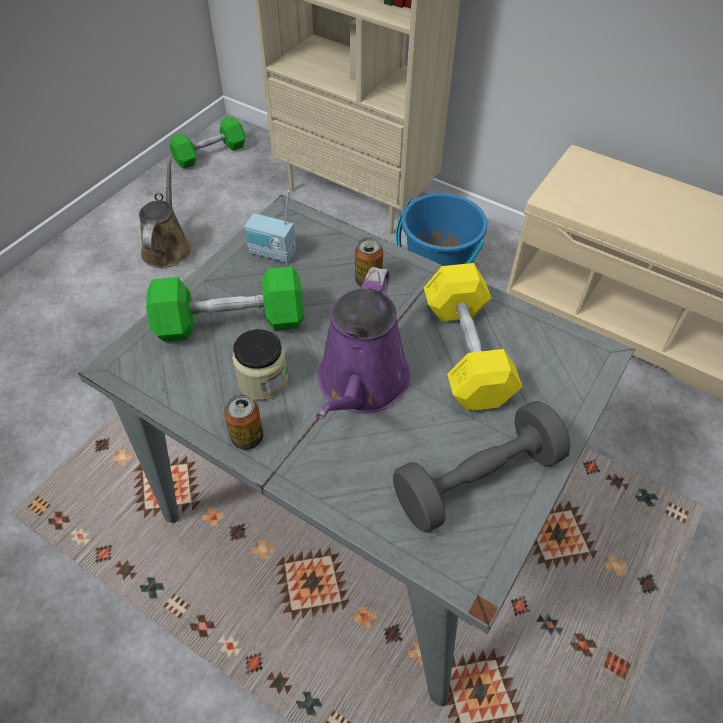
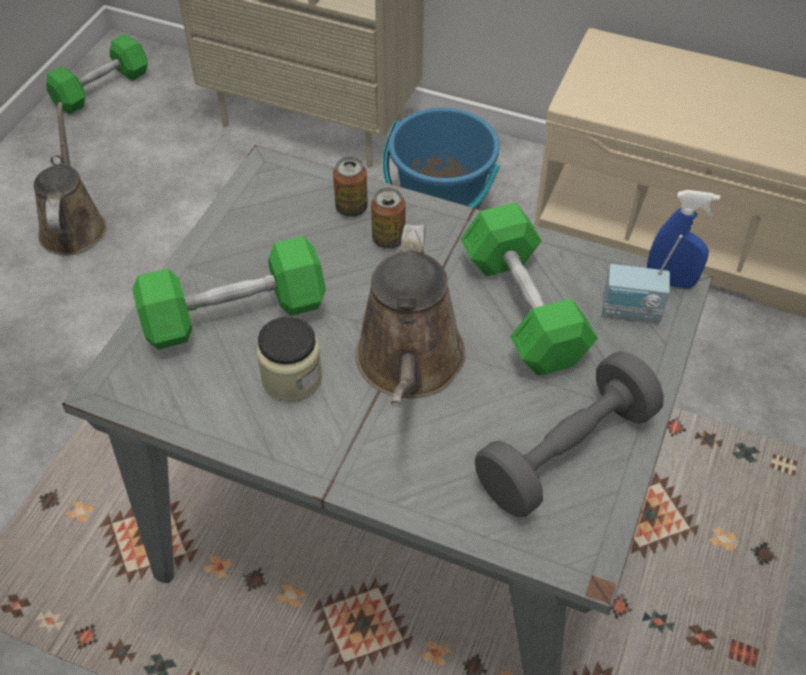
camera: 10 degrees left, 0 degrees up
can [224,395,263,450] -> can moved to [333,157,368,217]
radio [244,191,296,263] -> radio moved to [602,235,682,322]
purple watering can [316,267,410,419] -> brown watering can [355,224,465,406]
yellow dumbbell [424,263,523,410] -> green dumbbell [461,203,598,376]
none -> blue spray bottle [647,190,720,289]

